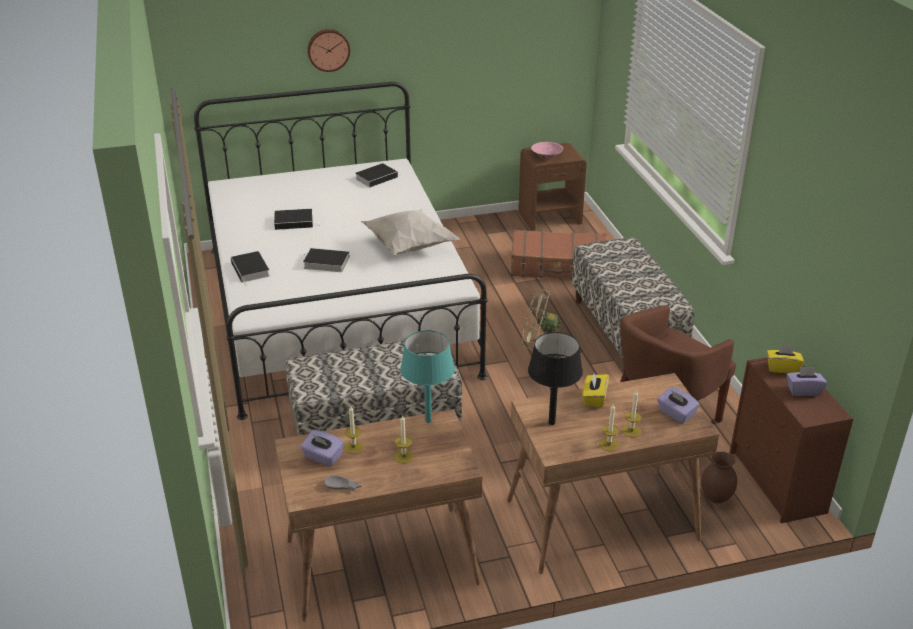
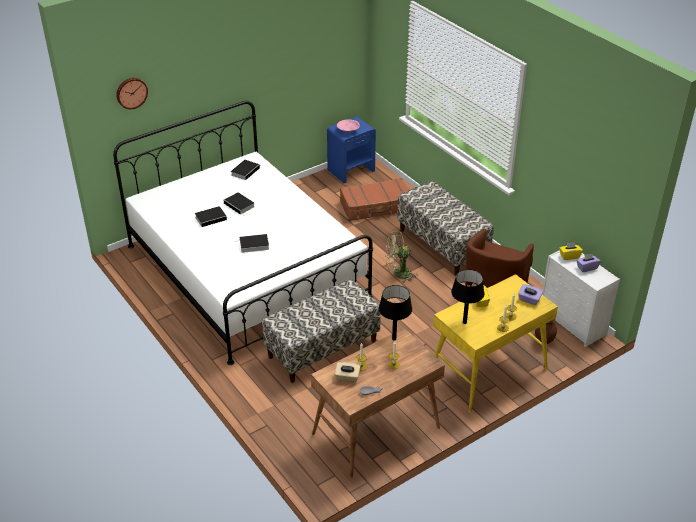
camera: 20 degrees left, 5 degrees up
book [231,251,270,286] -> book moved to [224,192,255,215]
purple tissue box [300,430,344,467] -> beige tissue box [335,362,361,382]
wall clock [307,29,350,72] -> wall clock moved to [116,78,148,109]
white pillow [360,209,460,255] -> none
turquoise table lamp [400,330,455,423] -> black table lamp [379,285,412,341]
brown desk [507,373,720,574] -> yellow desk [433,274,558,413]
brown nightstand [518,143,587,231] -> blue nightstand [327,117,376,183]
brown dresser [730,357,854,523] -> white dresser [542,250,620,347]

